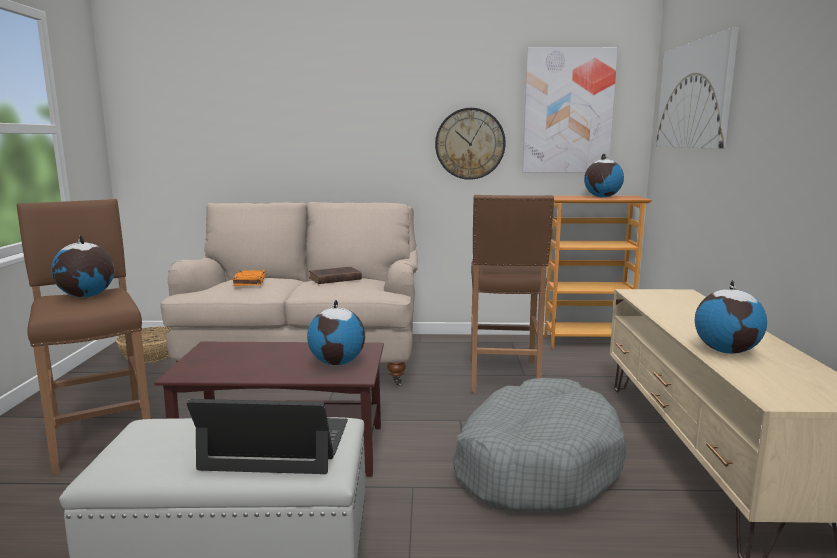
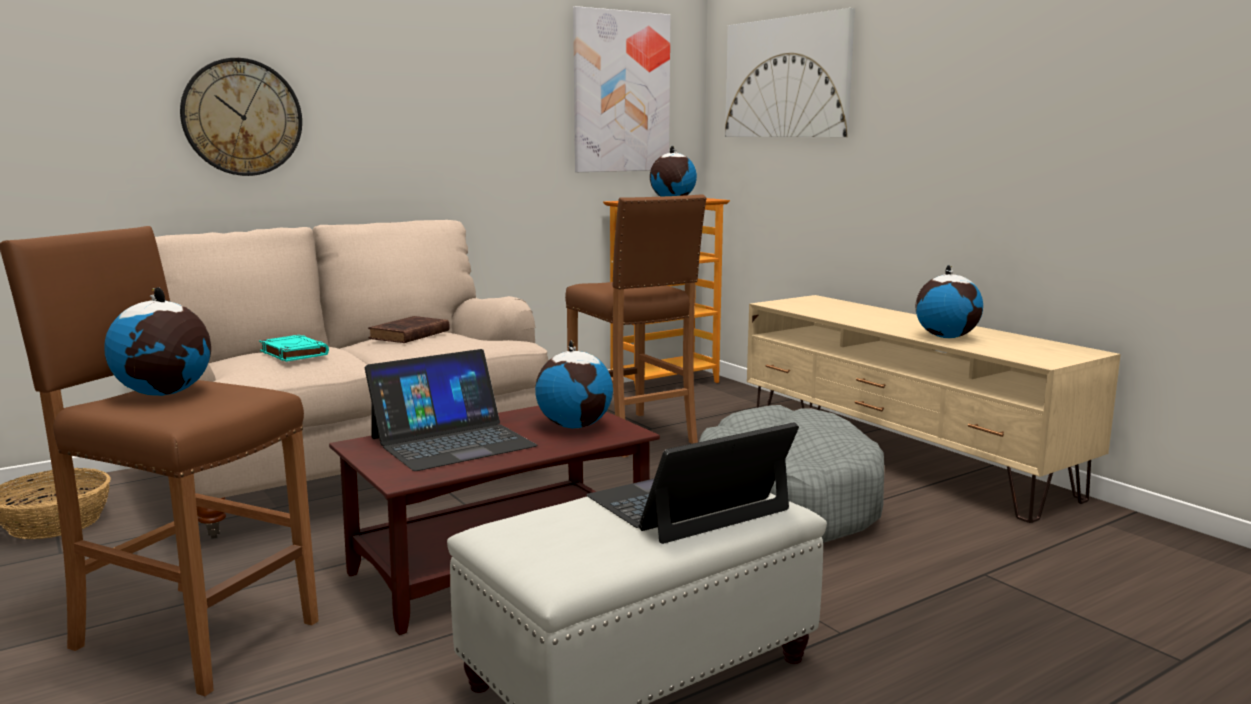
camera: 35 degrees left, 0 degrees up
orange book [232,270,266,286] -> turquoise book [259,335,329,362]
wall clock [435,108,506,180] -> wall clock moved to [180,58,302,176]
none -> laptop [365,349,538,471]

